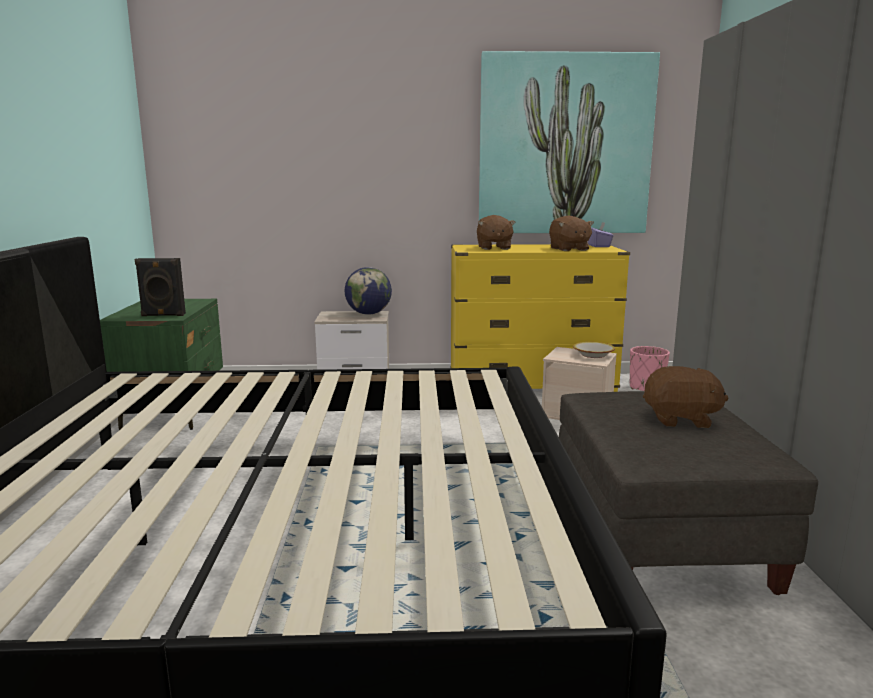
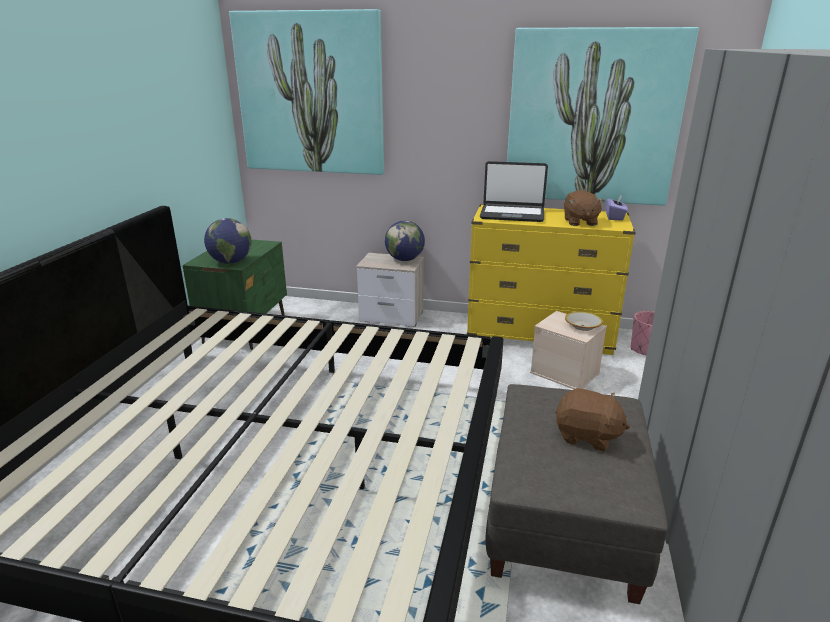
camera: 15 degrees right, 10 degrees up
black speaker [135,258,186,316] -> globe [204,218,252,264]
brown plush toy [477,215,516,250] -> laptop [480,161,548,222]
none -> picture [229,9,384,175]

